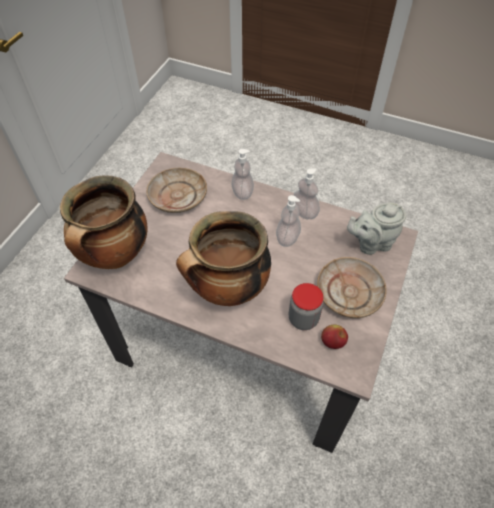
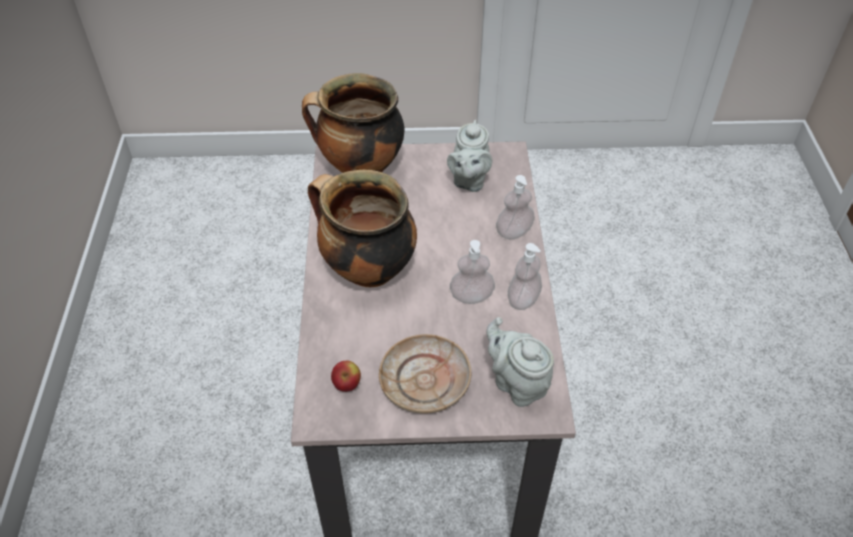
camera: 65 degrees right, 5 degrees down
beige plate [146,168,207,213] -> grey teapot [447,120,492,192]
jar [289,283,323,330] -> none

